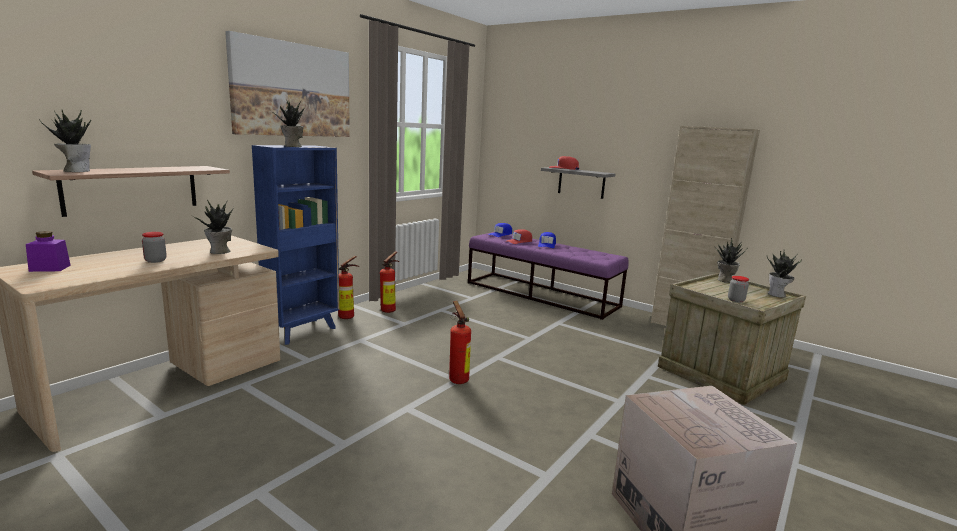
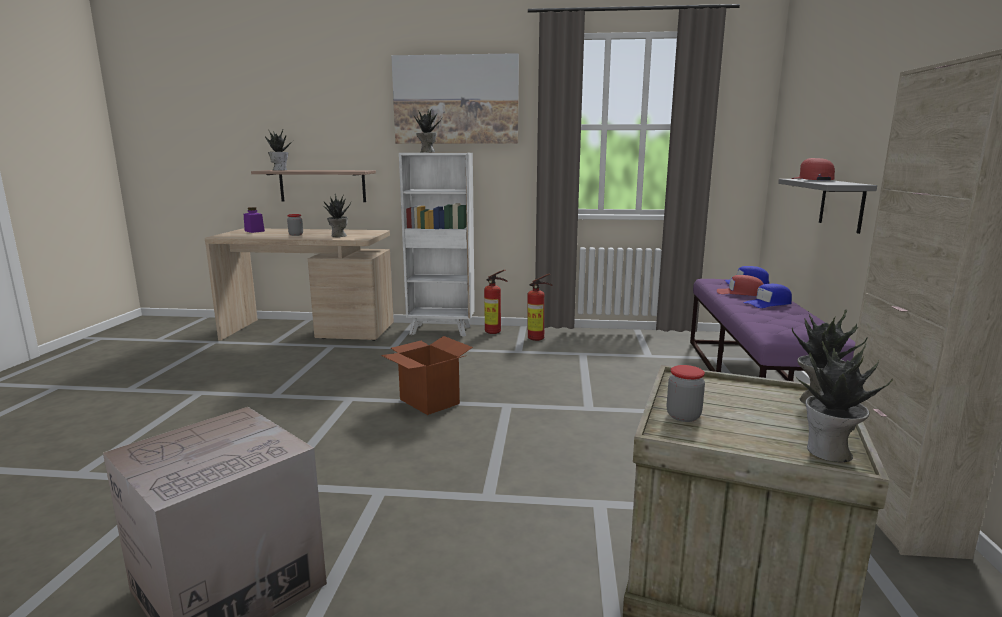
camera: 60 degrees right, 0 degrees up
blue bookcase [252,145,339,345] -> white bookcase [399,153,475,337]
fire extinguisher [449,301,471,384] -> cardboard box [381,336,473,415]

